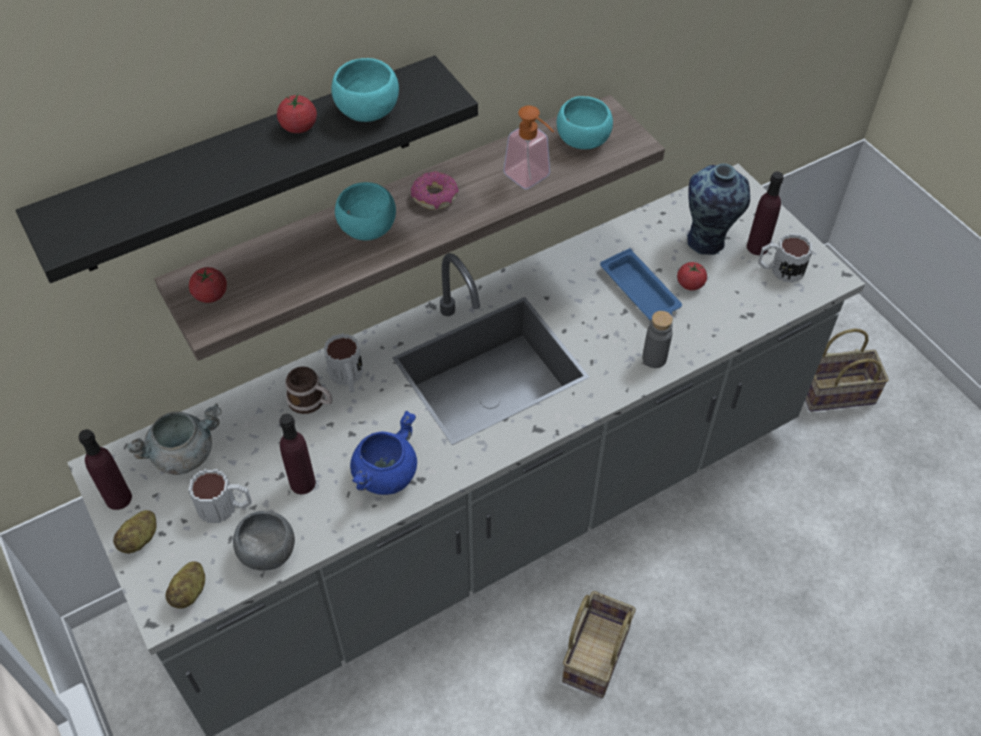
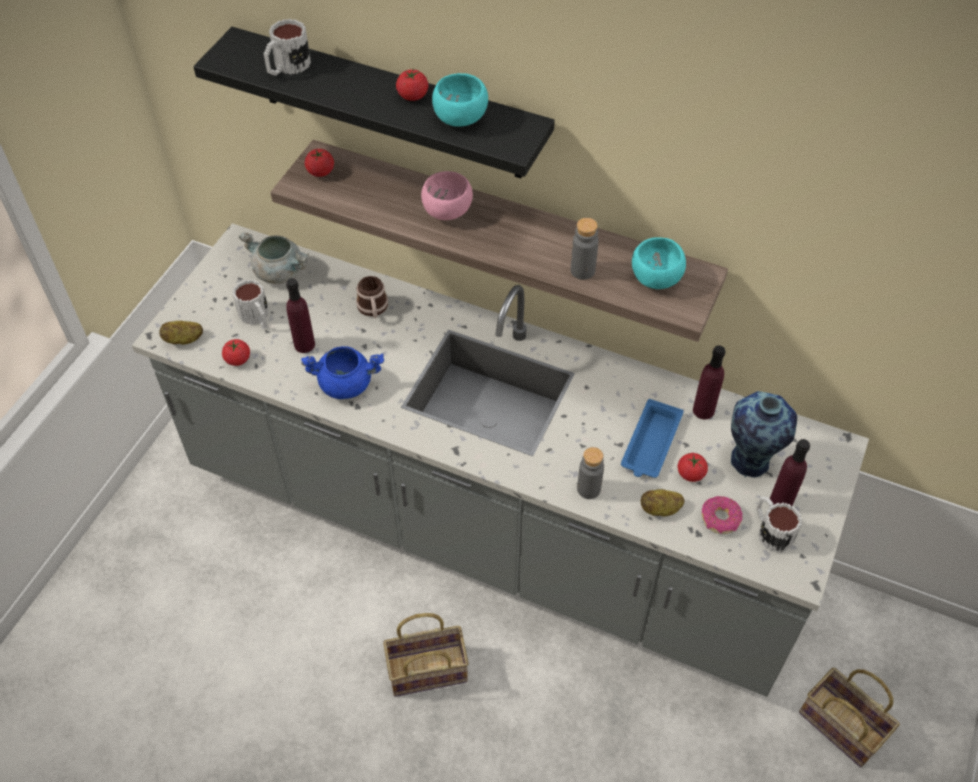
camera: 55 degrees right, 0 degrees up
purple bottle [79,429,132,510] -> purple bottle moved to [693,345,725,419]
potato [113,510,157,554] -> potato moved to [641,489,684,516]
grey bowl [233,511,295,571] -> tomato [222,339,250,366]
mug [324,333,363,393] -> mug moved to [264,19,311,76]
turquoise bowl [335,182,396,241] -> pink bowl [421,171,473,220]
donut [411,171,459,210] -> donut moved to [702,496,742,534]
soap dispenser [503,105,554,189] -> grey bottle [571,218,599,280]

